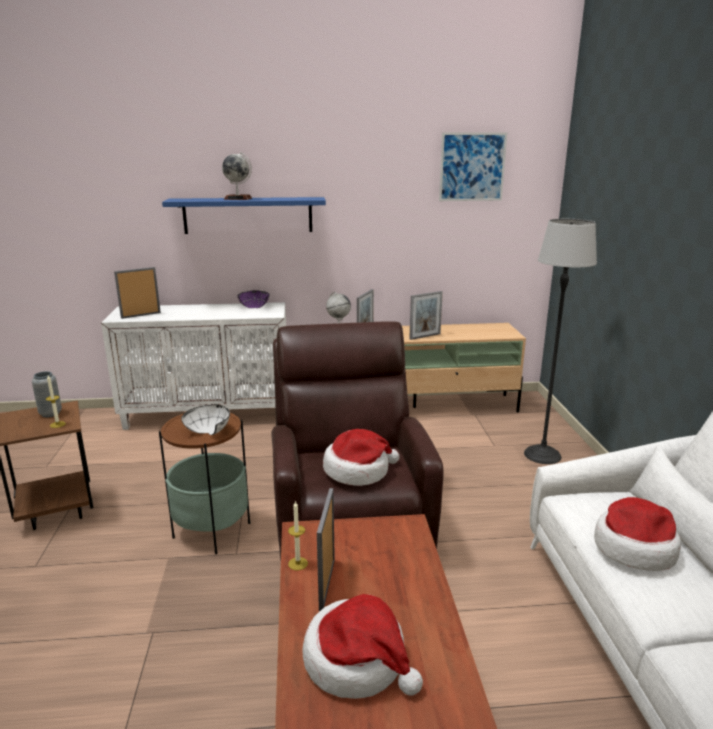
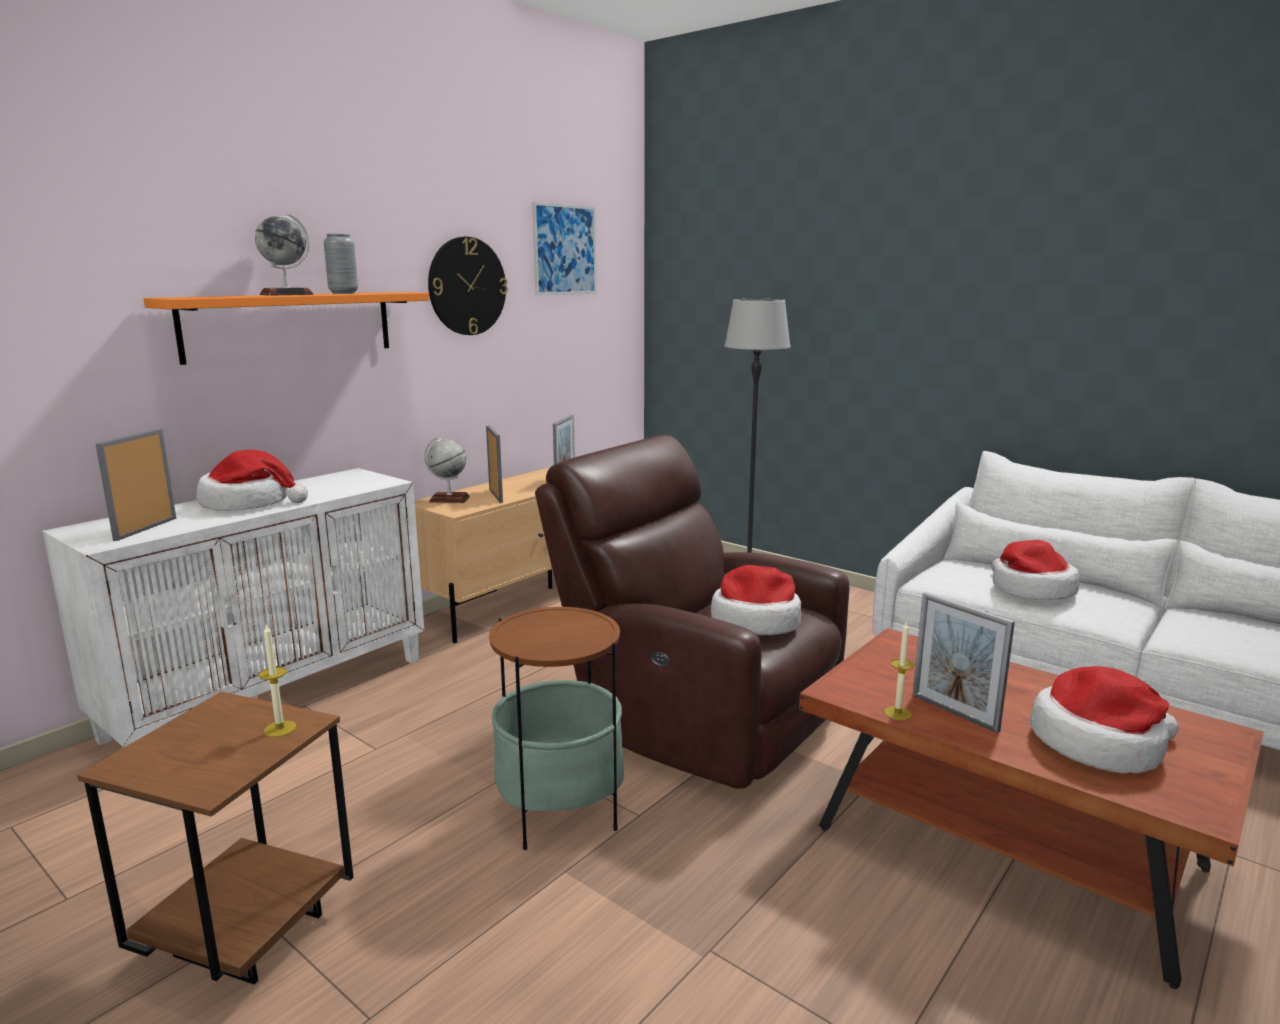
camera: 45 degrees left, 5 degrees down
grey vase [32,371,62,417] -> grey vase moved to [324,234,358,294]
blue shelf [162,197,326,234] -> orange shelf [144,292,430,365]
white bowl [181,404,230,435] -> none
purple bowl [238,290,270,308] -> none
none -> hat [197,450,308,511]
none -> wall clock [428,237,508,335]

